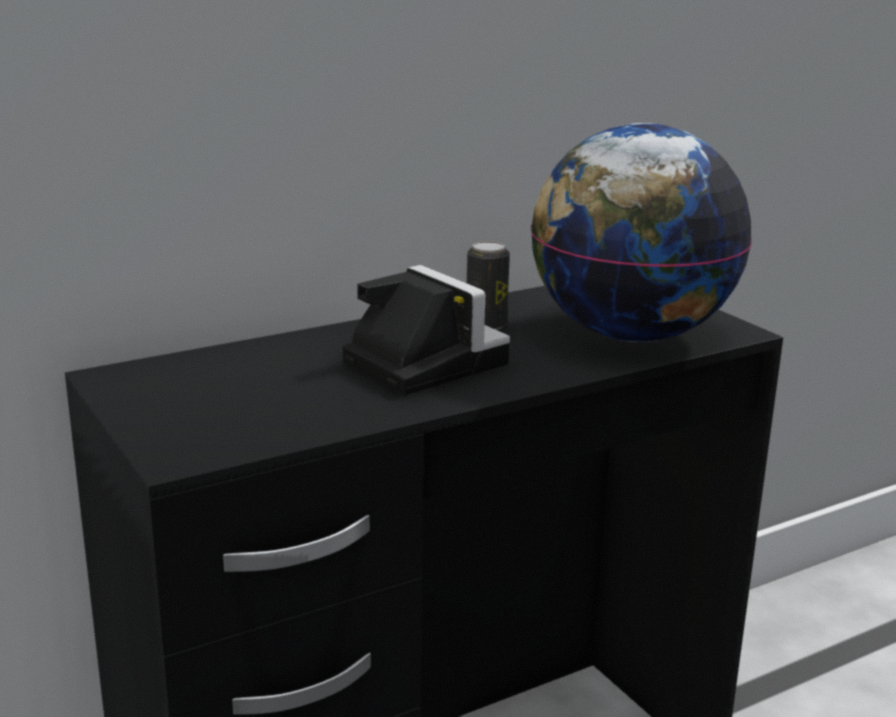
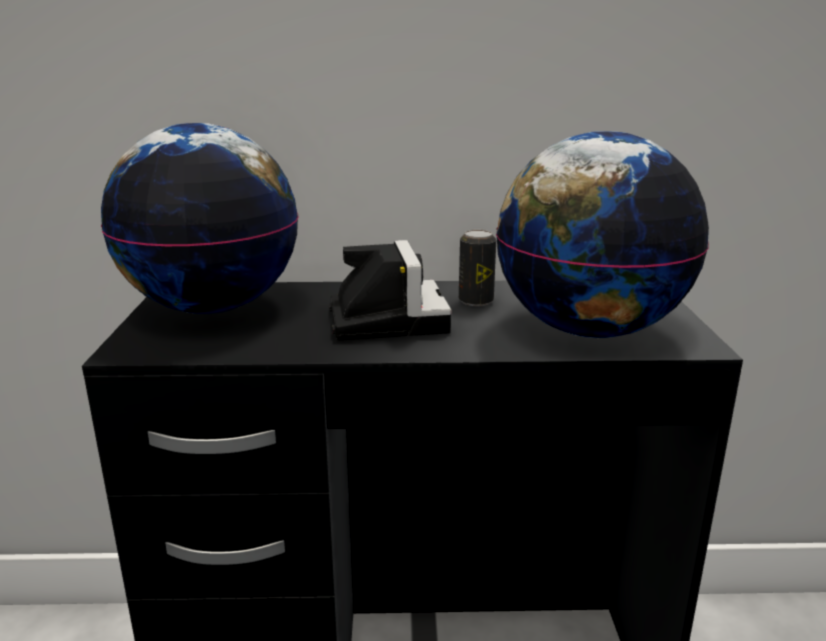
camera: 30 degrees right, 0 degrees up
none -> globe [101,123,298,314]

